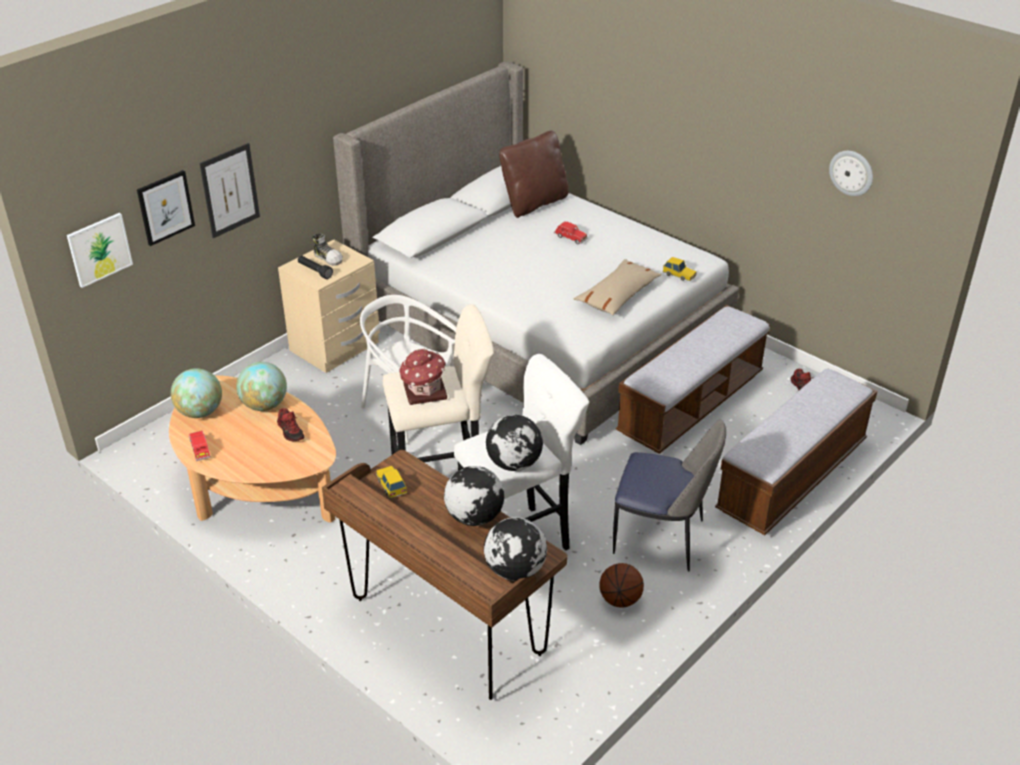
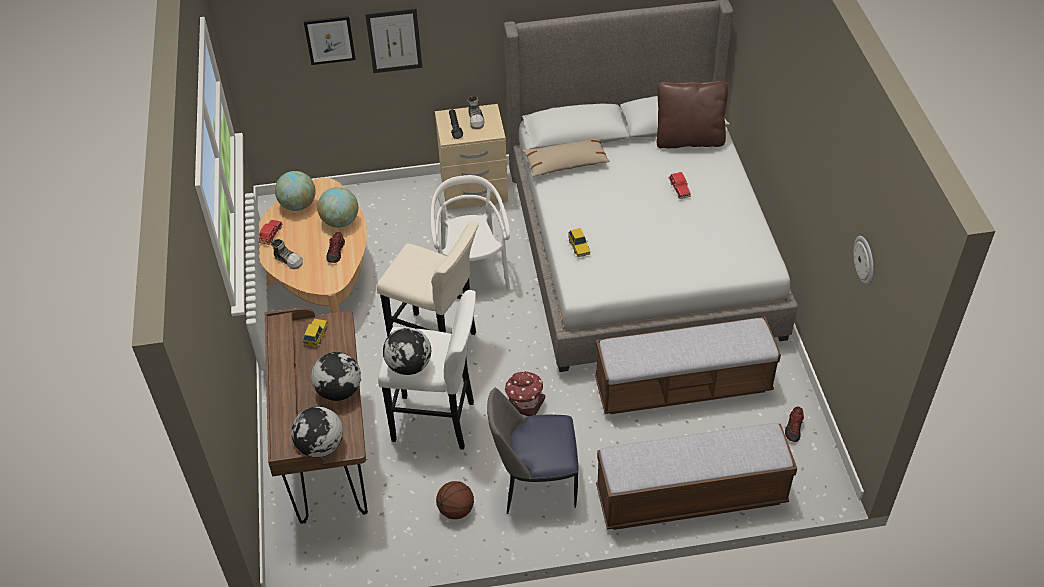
camera: 40 degrees right, 10 degrees up
picture [67,213,133,288] -> none
toy house [399,348,447,405] -> toy house moved to [505,371,545,416]
beige pillow [574,259,662,315] -> beige pillow moved to [522,138,610,177]
chair [613,419,726,572] -> chair turned 120 degrees clockwise [487,388,579,514]
toy car [662,257,697,281] -> toy car moved to [568,228,590,257]
none -> shoe [271,239,303,269]

